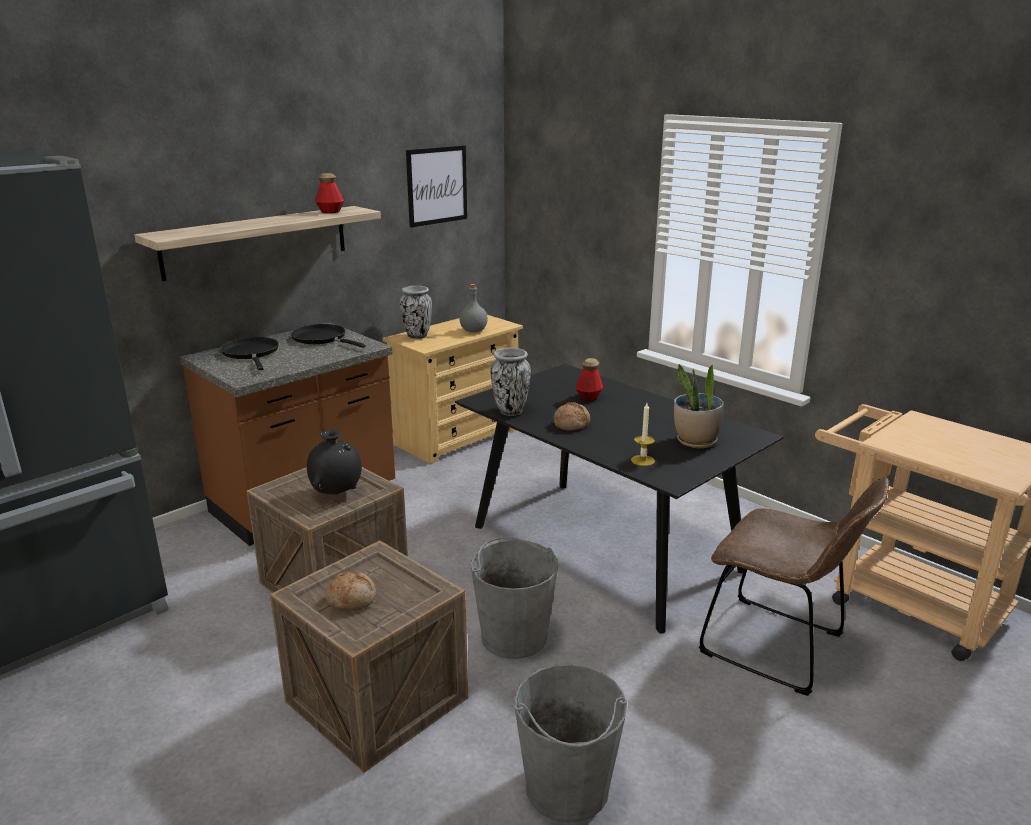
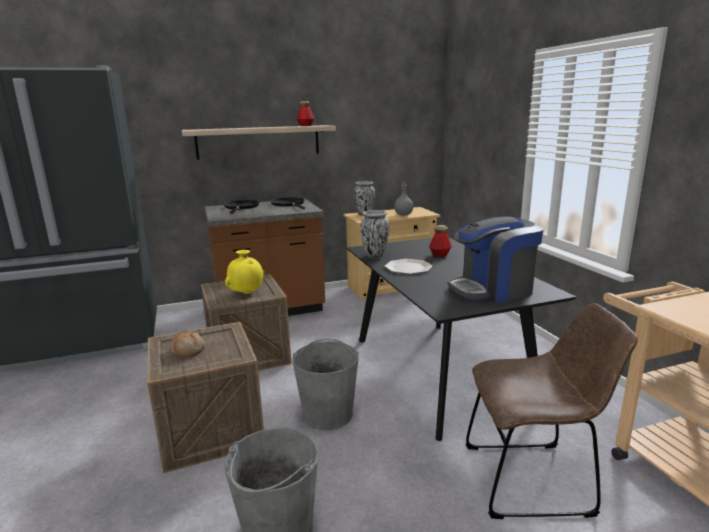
camera: 25 degrees right, 5 degrees down
black vase [307,430,362,495] -> yellow vase [225,250,264,294]
picture [406,145,467,227] -> none
bread [554,402,590,431] -> plate [385,259,432,274]
candle [631,403,655,466] -> none
potted plant [674,364,724,448] -> coffee machine [448,217,543,303]
brown chair [699,477,889,696] -> brown chair turned 60 degrees counterclockwise [466,303,638,519]

